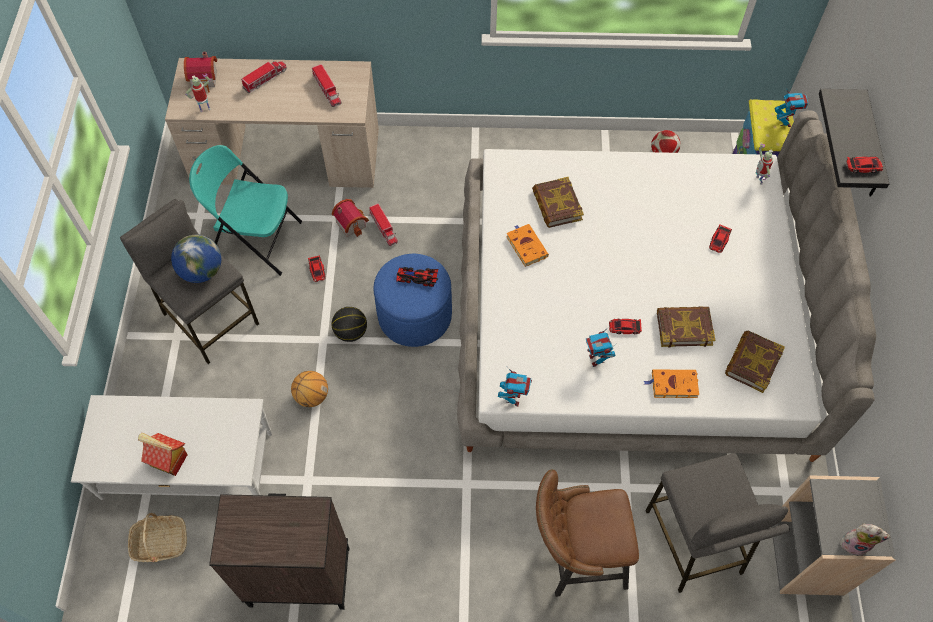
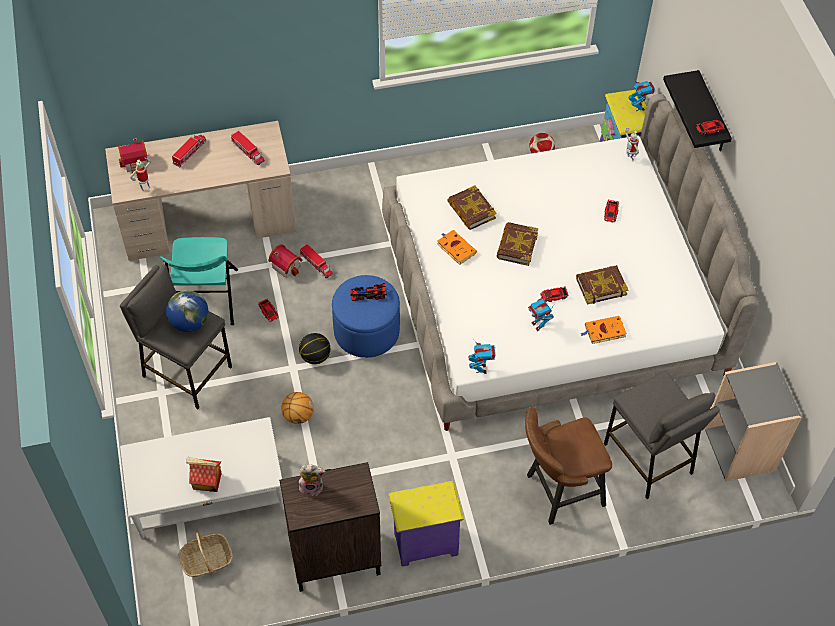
camera: 15 degrees left, 5 degrees down
turquoise chair [189,145,302,276] -> turquoise chair turned 90 degrees counterclockwise [160,237,238,325]
book [725,330,785,393] -> book moved to [497,222,538,266]
plush toy [839,523,890,556] -> plush toy moved to [298,464,326,496]
none -> nightstand [388,481,463,566]

